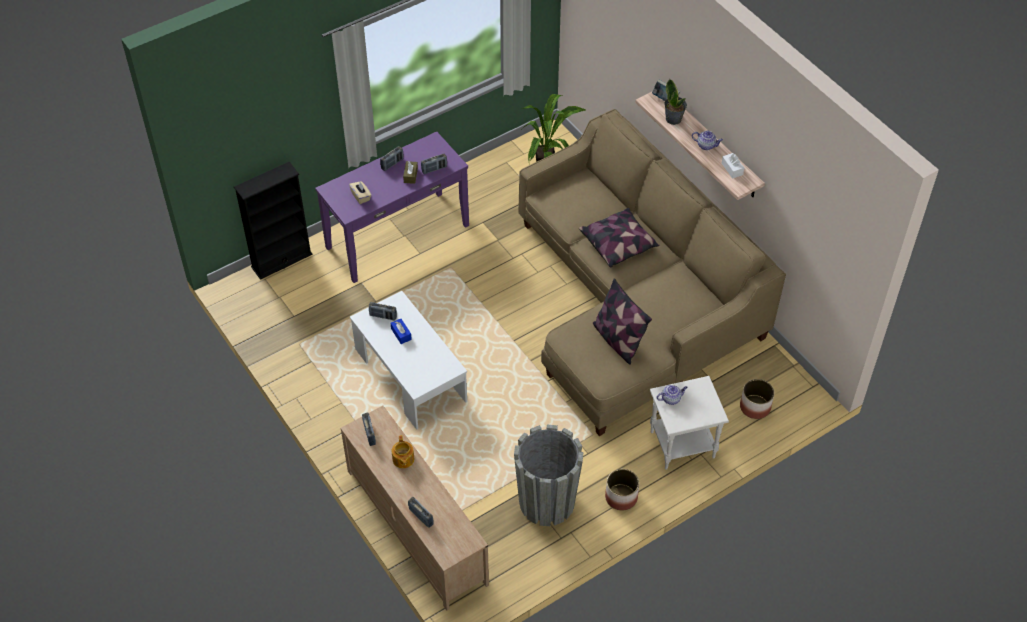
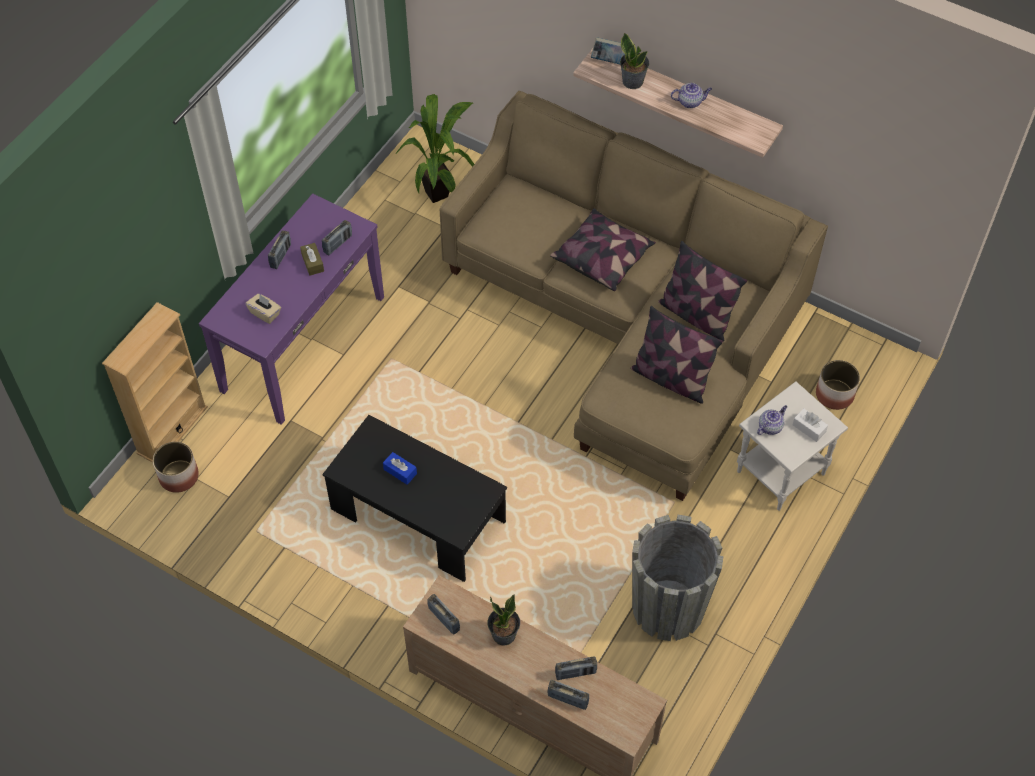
camera: 25 degrees left, 5 degrees up
black bookcase [234,162,313,280] -> beige bookcase [102,302,208,463]
white coffee table [350,291,467,429] -> black coffee table [322,415,507,582]
radio [369,302,397,321] -> radio moved to [555,656,597,680]
teapot [392,435,414,468] -> potted plant [487,594,520,646]
planter [605,469,639,510] -> planter moved to [153,442,199,493]
white tissue box [722,153,744,178] -> white tissue box moved to [792,408,828,442]
none -> pillow [658,241,747,342]

